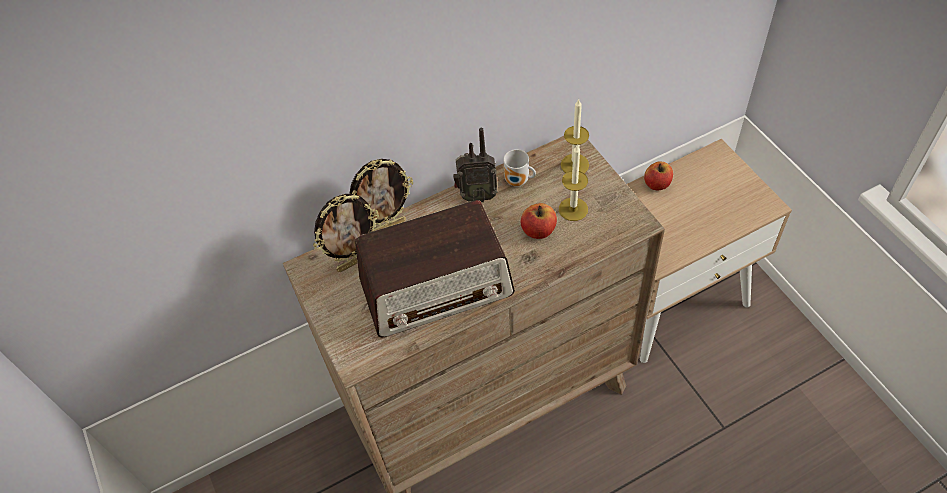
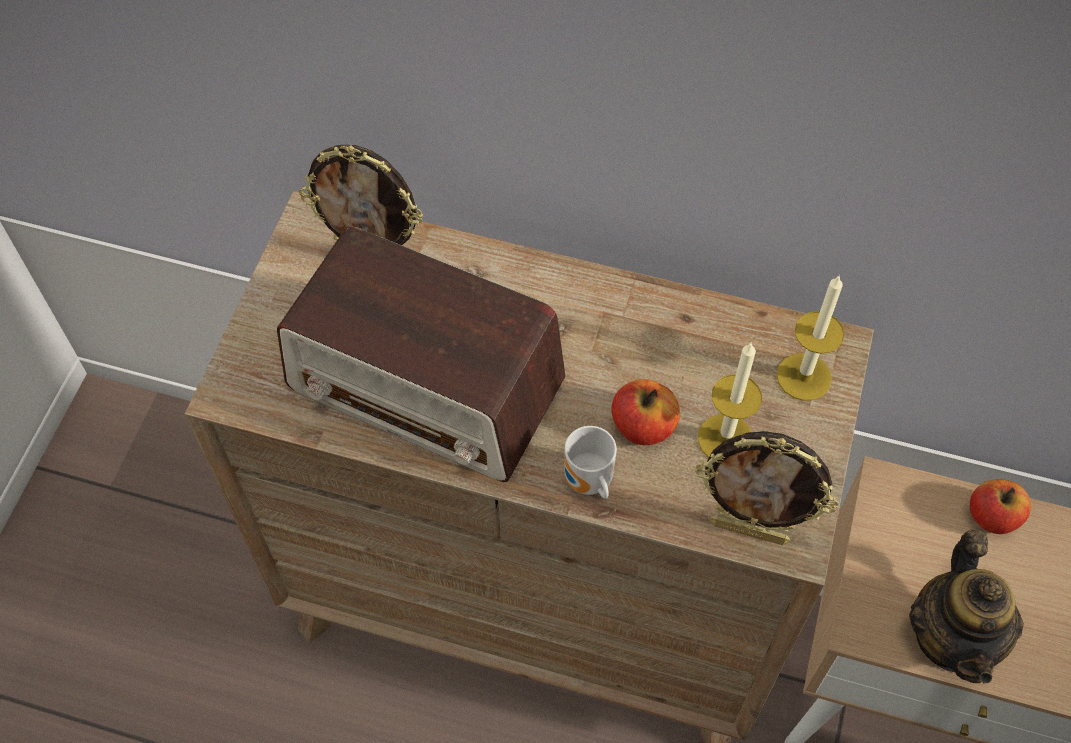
camera: 40 degrees right, 5 degrees up
picture frame [349,159,413,231] -> picture frame moved to [695,431,838,545]
radio [453,128,498,202] -> none
mug [503,149,536,186] -> mug moved to [564,426,617,499]
none -> teapot [909,530,1024,683]

